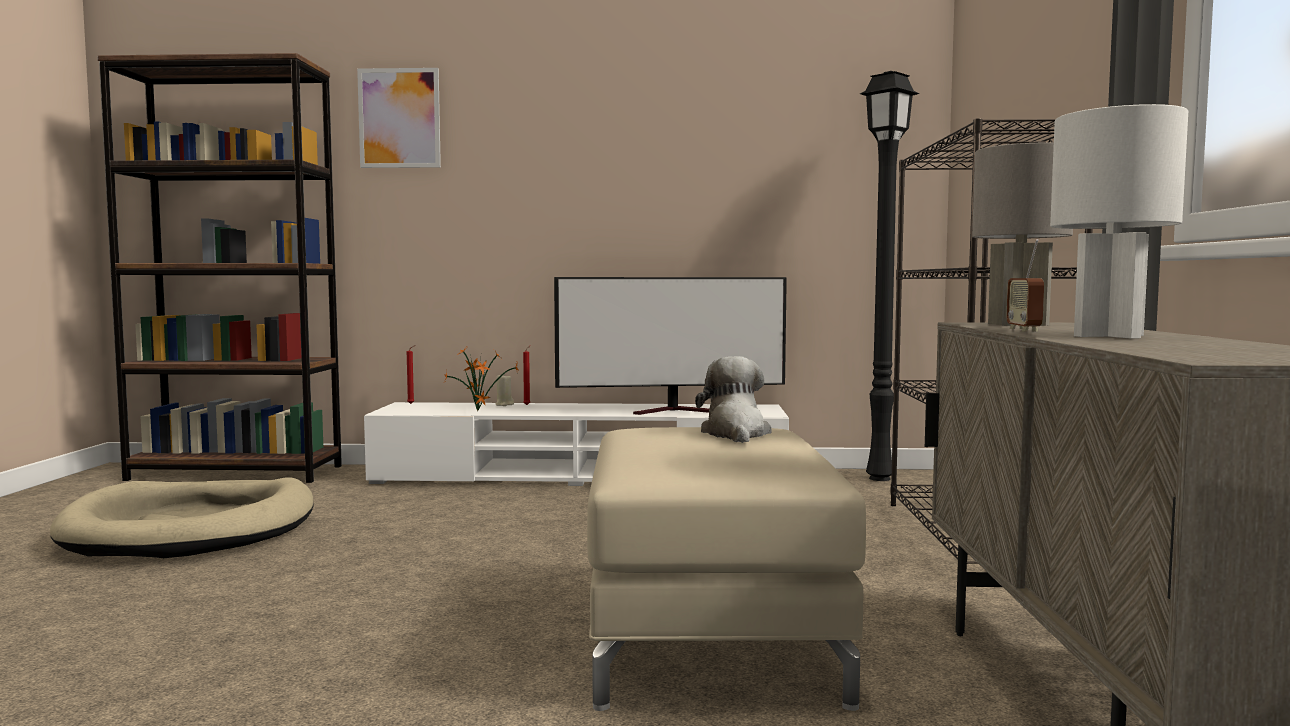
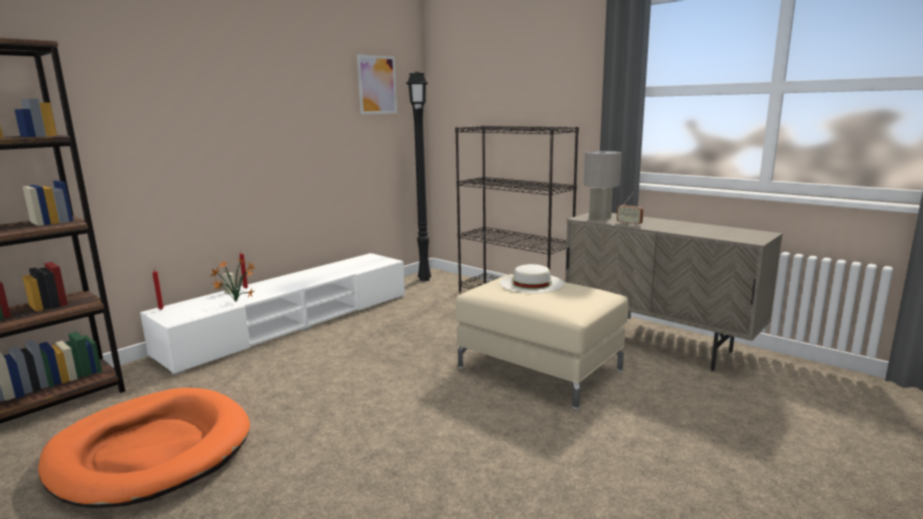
camera: 50 degrees left, 10 degrees up
beige dog bed [50,477,314,558] -> orange dog bed [38,388,250,508]
picture [357,68,441,168] -> picture moved to [357,54,397,114]
television [554,277,787,415] -> none
plush toy [695,356,772,443] -> white hat [500,264,564,293]
white table lamp [1050,104,1188,339] -> none

